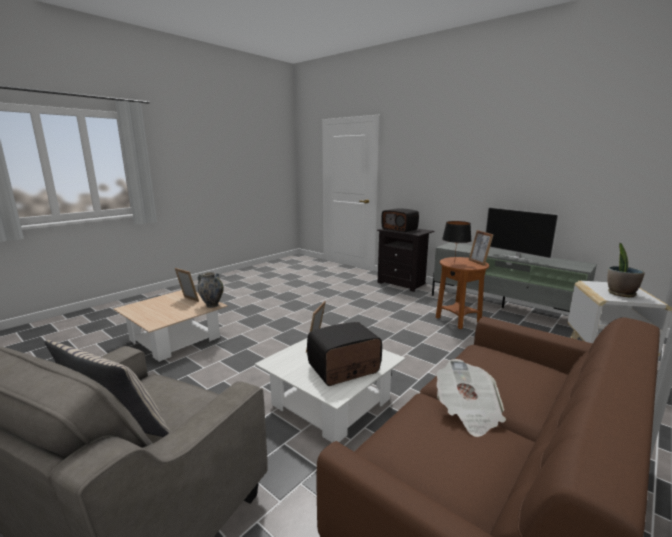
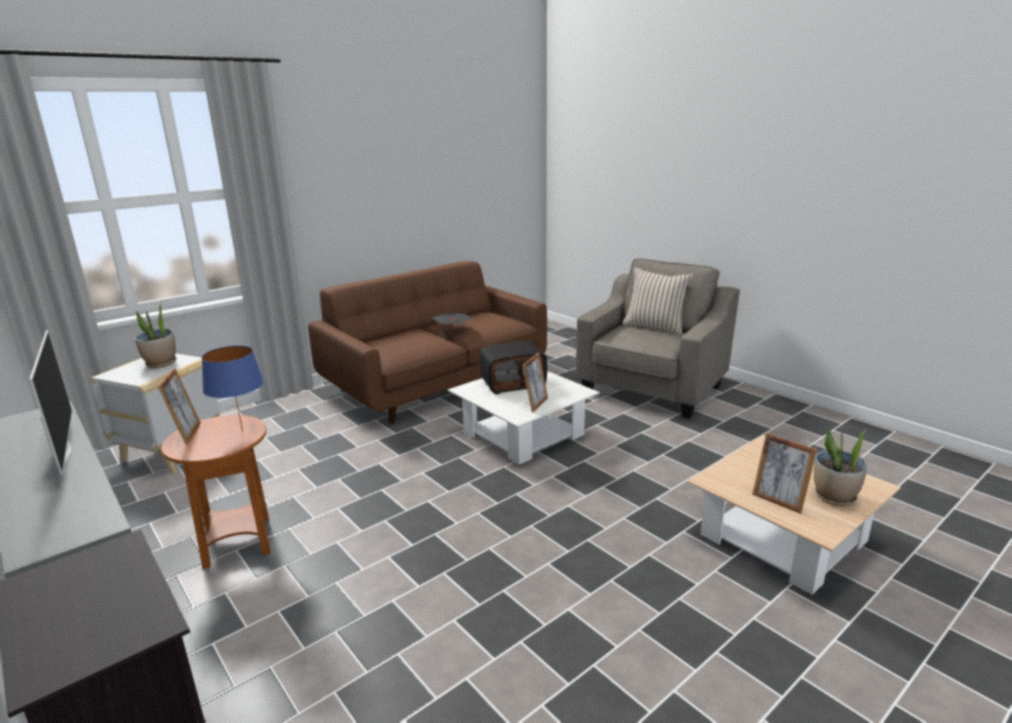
camera: 170 degrees left, 5 degrees up
vase [198,272,224,308] -> none
radio [381,209,419,232] -> none
black table lamp [442,221,472,264] -> blue table lamp [202,346,264,432]
none -> potted plant [814,429,868,506]

